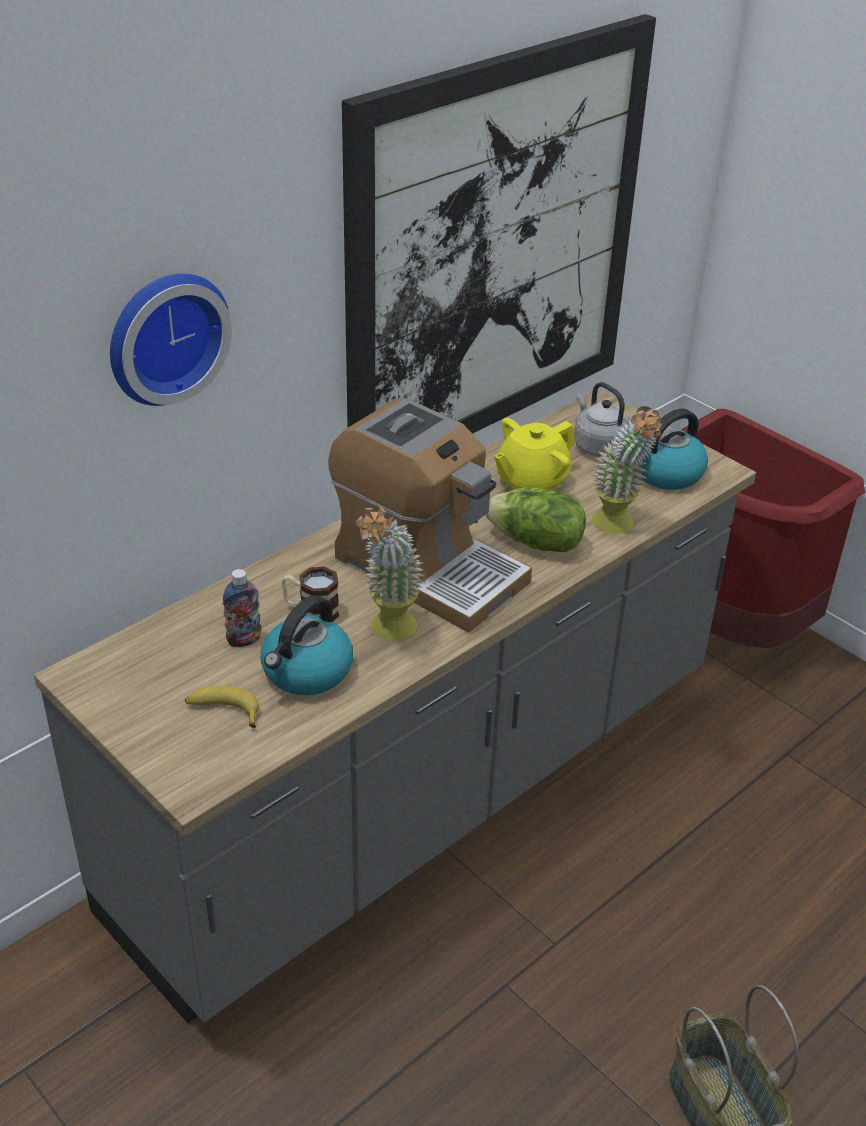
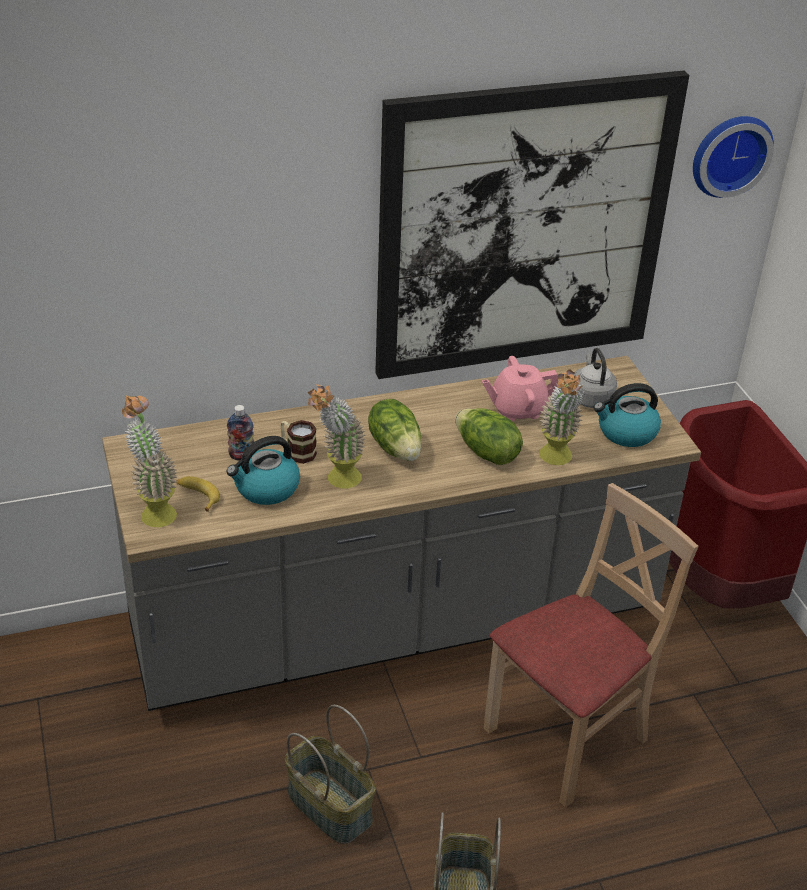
camera: 25 degrees right, 0 degrees up
wall clock [110,274,232,406] -> wall clock moved to [693,116,774,198]
coffee machine [328,398,532,633] -> lettuce [368,399,421,461]
yellow teapot [494,418,575,490] -> pink teapot [482,356,558,421]
none -> potted plant [122,396,177,527]
none -> basket [285,705,376,844]
none -> beige chair [484,483,698,807]

